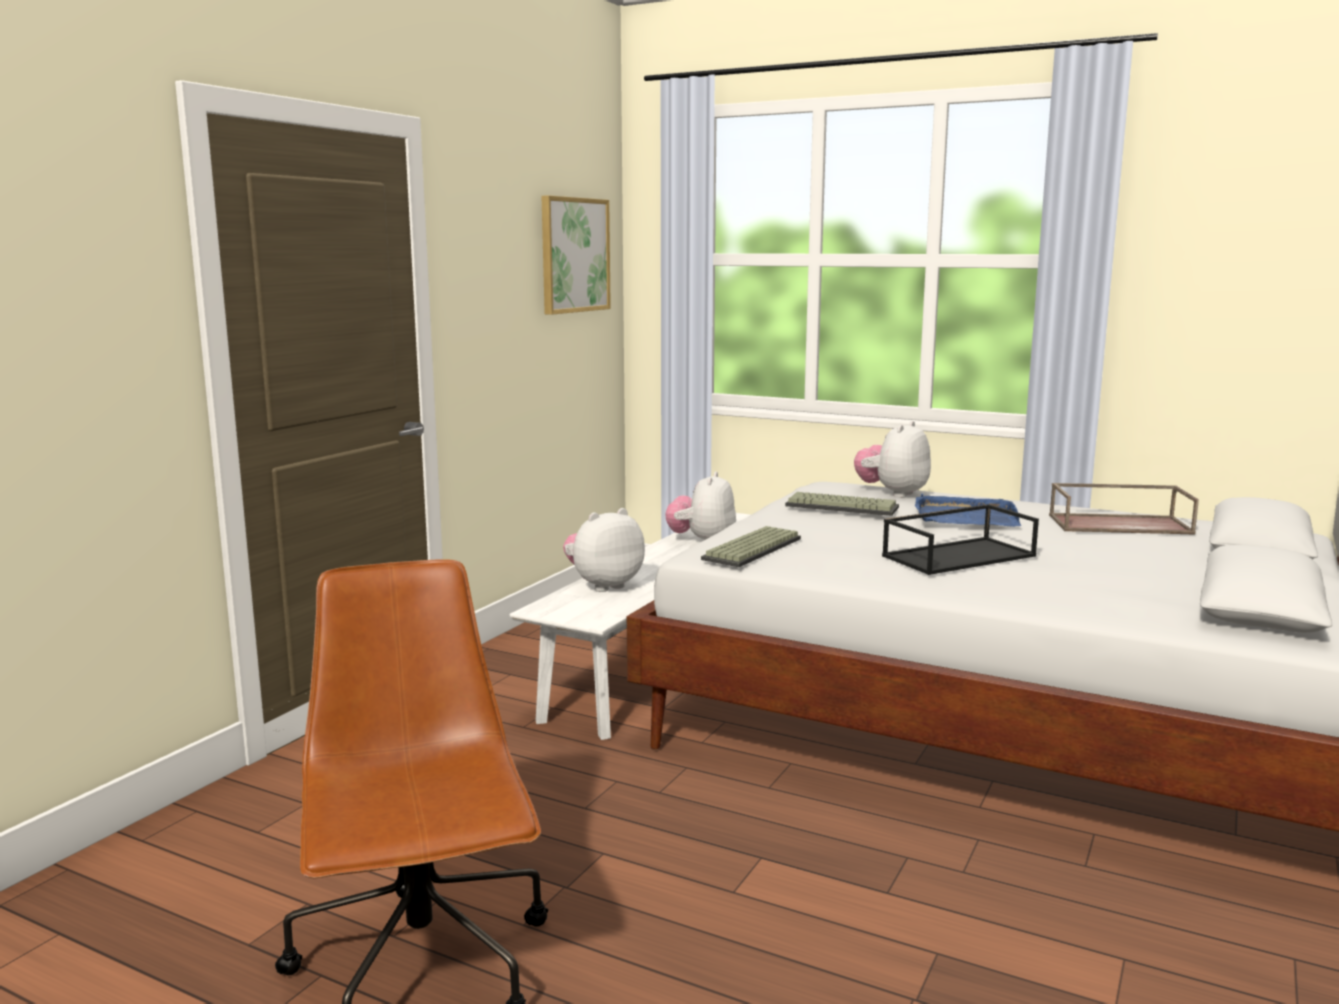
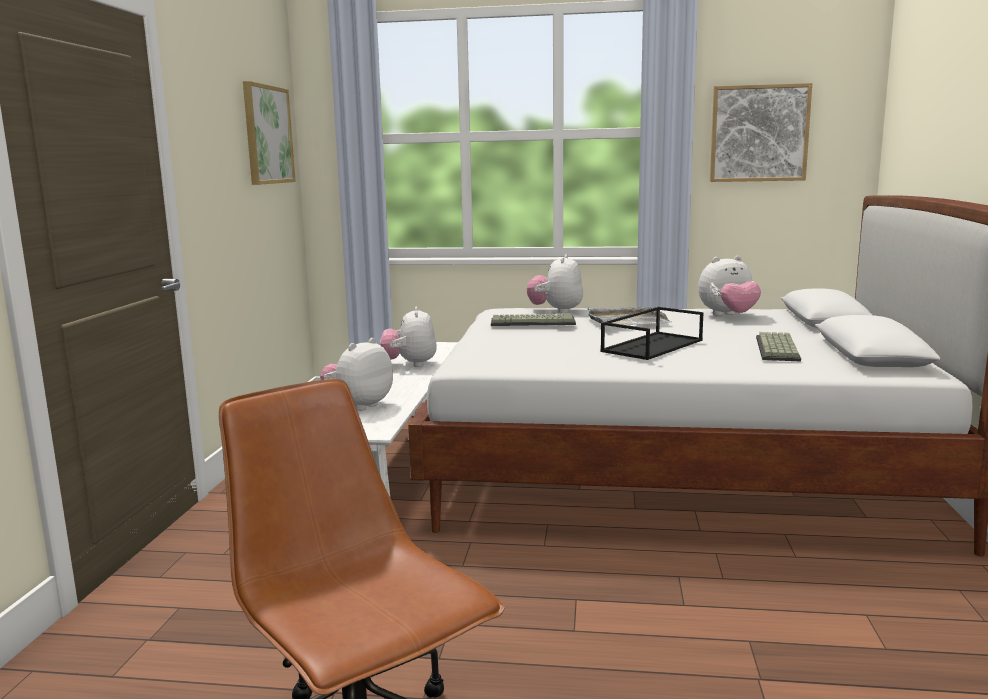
camera: 20 degrees left, 0 degrees up
keyboard [701,526,801,567] -> keyboard moved to [756,332,801,362]
blue tray [915,494,1021,527] -> grey tray [585,306,671,325]
brown tray [1049,483,1199,534] -> plush toy [698,256,761,316]
none -> picture [710,83,812,182]

